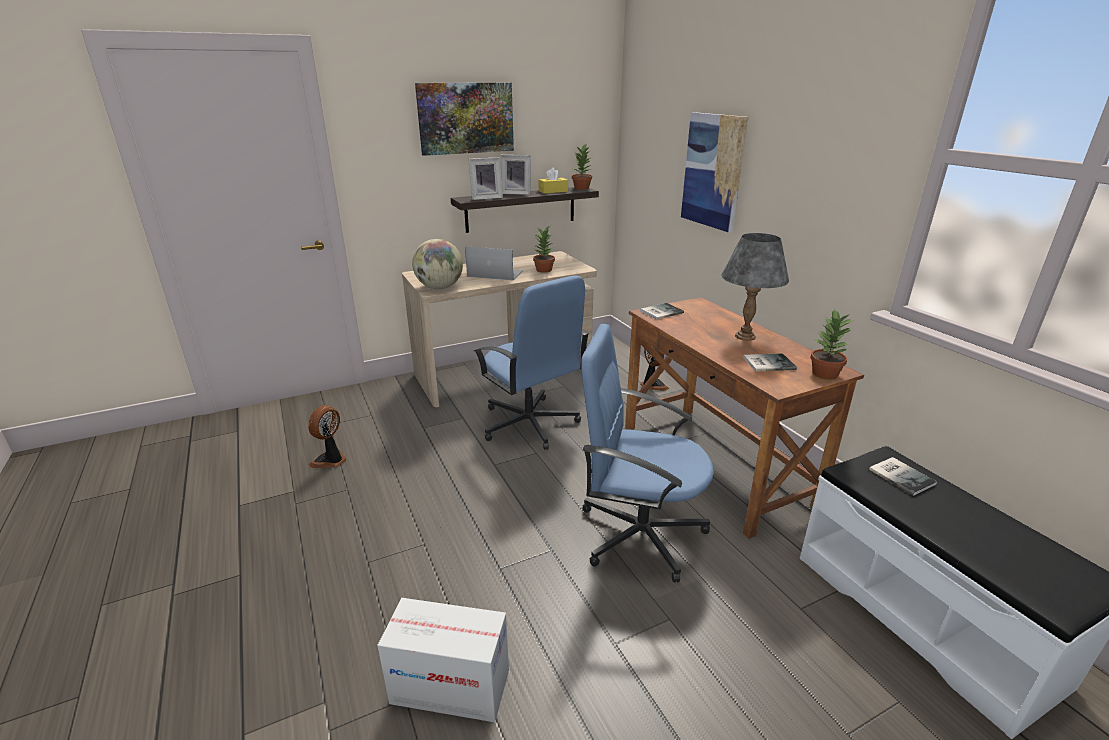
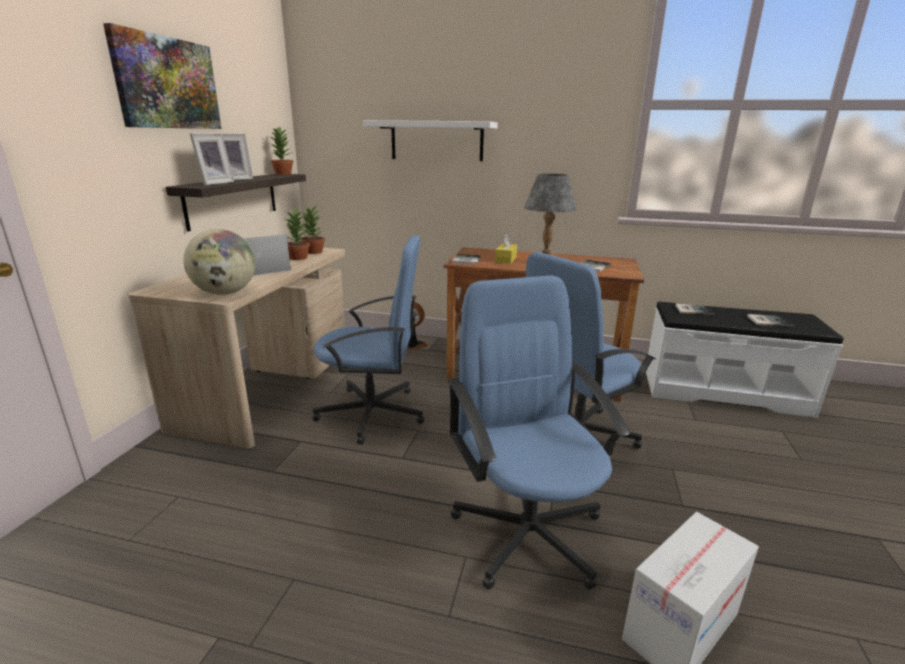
camera: 50 degrees left, 5 degrees down
fan [308,405,347,468] -> none
yellow tissue box [539,168,568,194] -> yellow tissue box moved to [495,234,517,264]
picture [681,112,748,233] -> white shelf [363,120,498,161]
potted plant [810,309,855,380] -> potted plant moved to [301,205,325,254]
none -> blue office chair [447,275,630,590]
none -> book [747,314,794,327]

